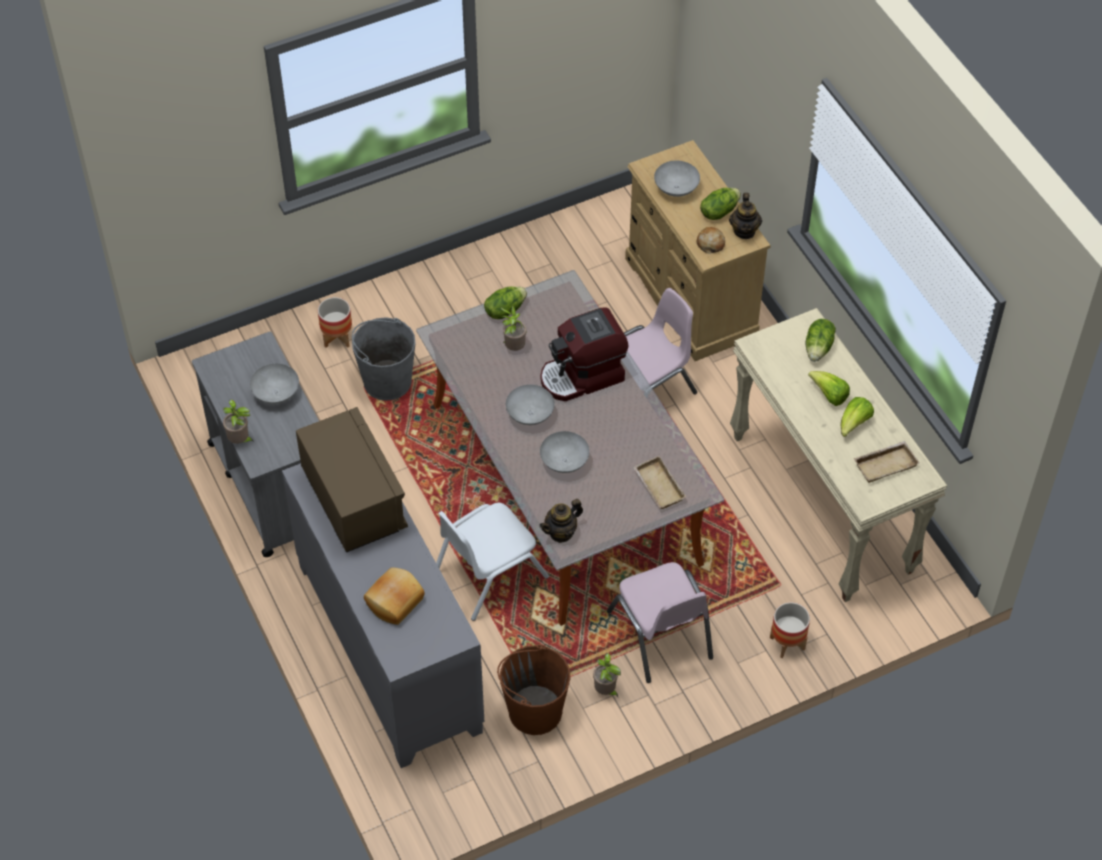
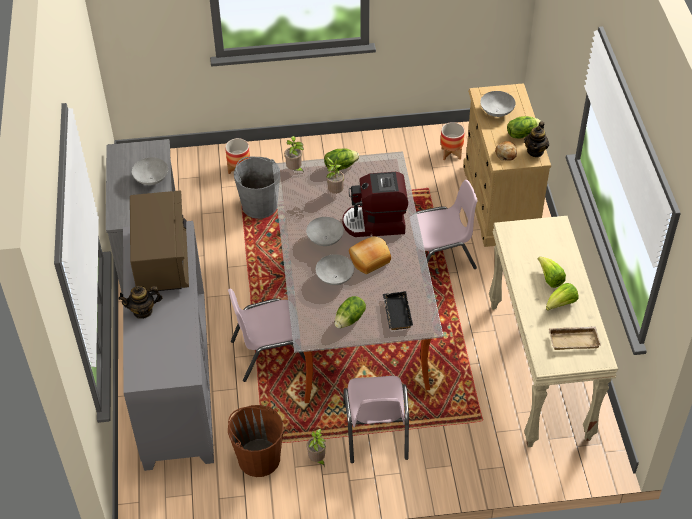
camera: 20 degrees right, 5 degrees down
potted plant [223,399,254,444] -> potted plant moved to [284,136,304,172]
bread [364,567,425,625] -> bread moved to [349,236,391,274]
white chair [436,503,549,621] -> pink chair [228,288,306,382]
teapot [540,499,583,543] -> teapot moved to [118,286,162,319]
beige tray [633,456,686,509] -> black tray [383,291,413,330]
planter [770,602,810,658] -> planter moved to [440,122,465,160]
lettuce [805,319,836,362] -> lettuce moved to [334,296,366,328]

